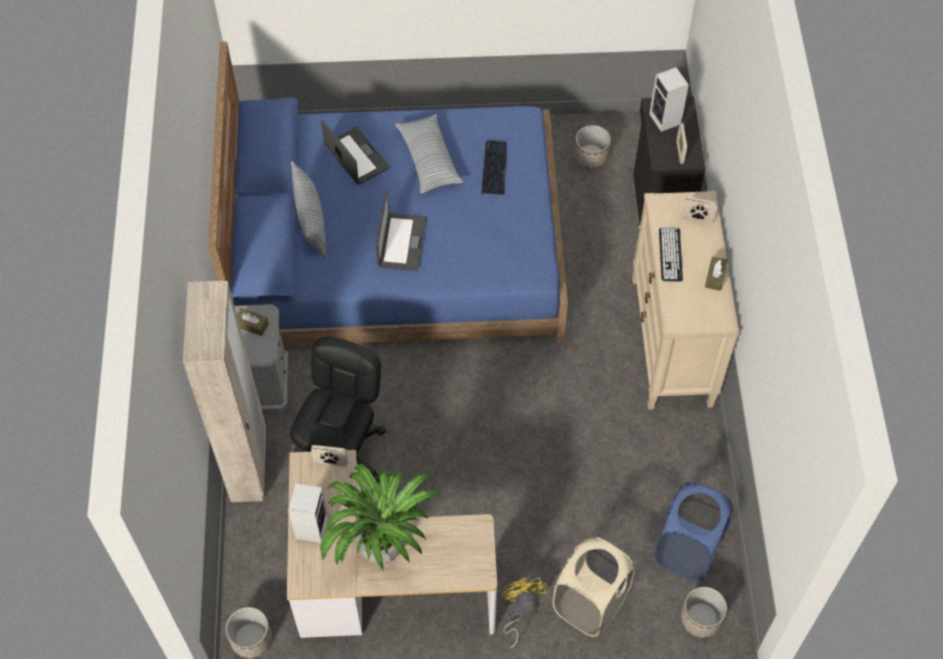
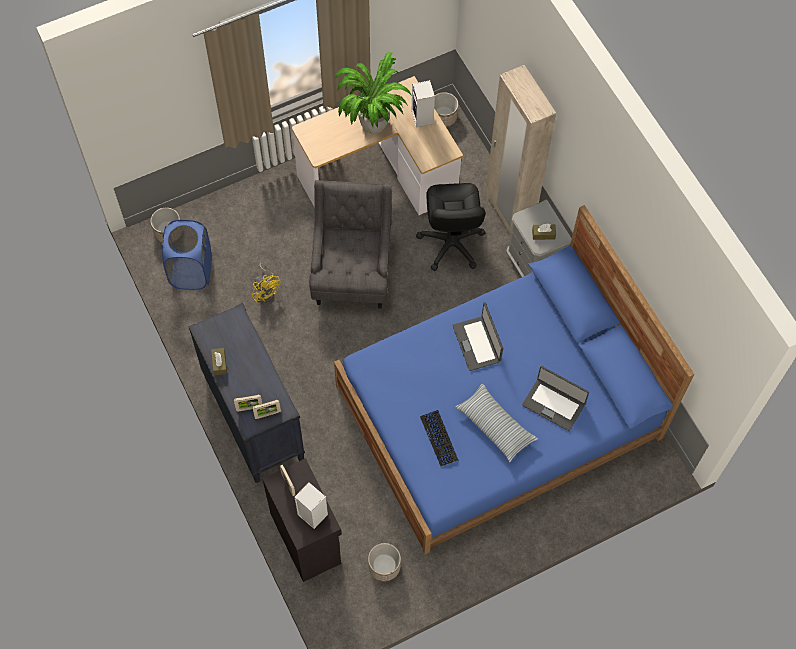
camera: 155 degrees right, 5 degrees up
pillow [291,161,327,258] -> none
picture frame [311,445,348,467] -> picture frame moved to [252,400,281,419]
yellow fan [502,578,547,648] -> yellow fan moved to [252,263,281,302]
beige laundry basket [552,537,635,637] -> none
beige dresser [632,191,739,410] -> black dresser [188,303,305,483]
keyboard [659,228,683,282] -> none
none -> grey armchair [309,180,392,308]

